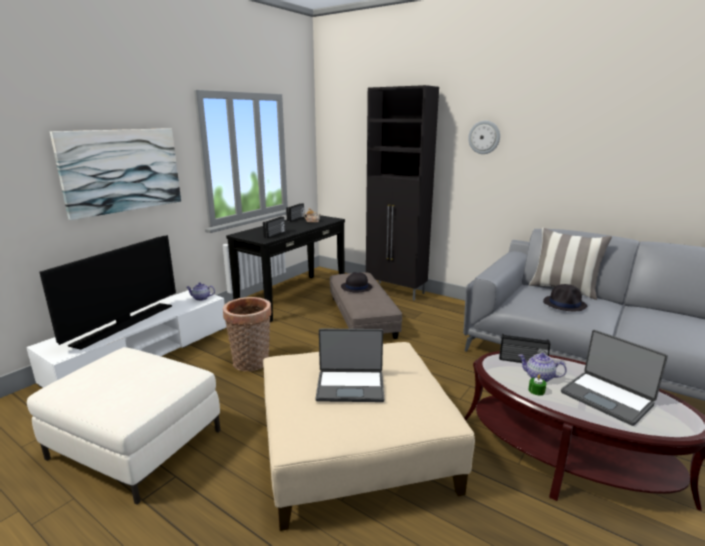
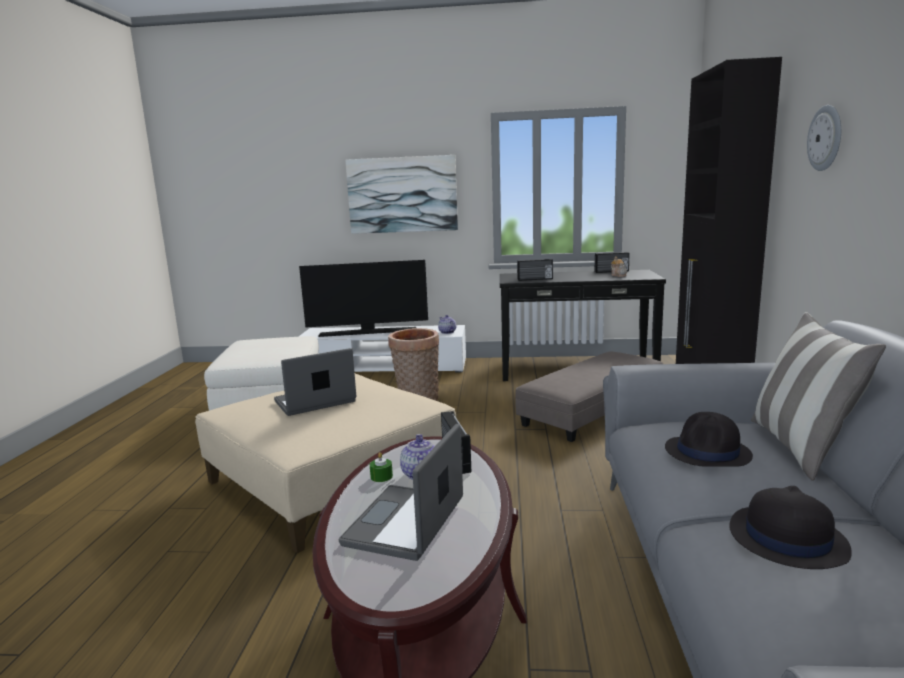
camera: 60 degrees right, 5 degrees down
laptop [315,329,384,402] -> laptop turned 90 degrees clockwise [274,348,356,416]
black hat [341,272,372,292] -> black hat moved to [729,486,852,569]

